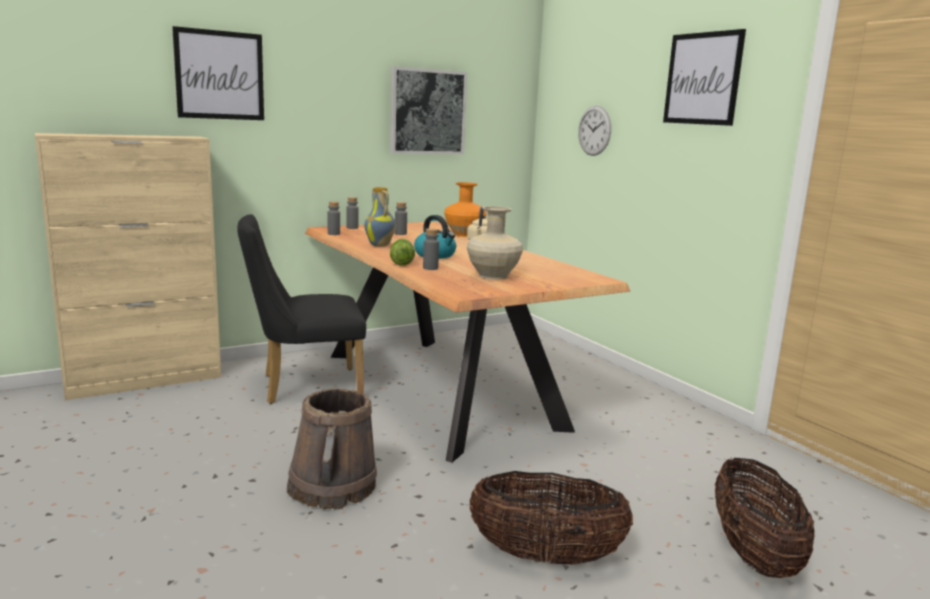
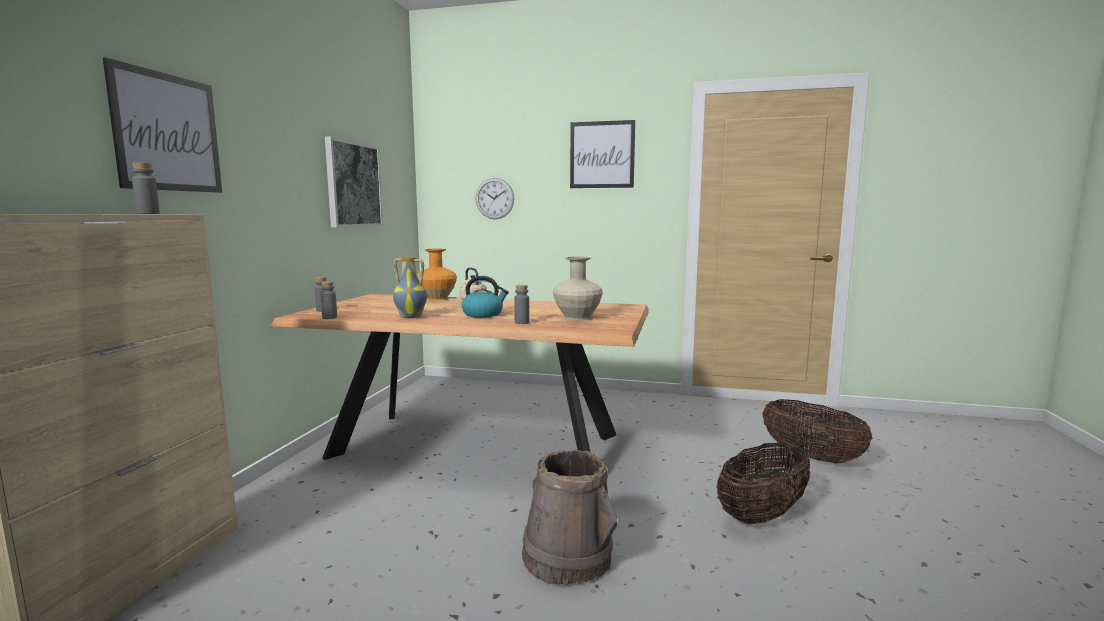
camera: 45 degrees left, 5 degrees down
black chair [237,214,366,404] -> none
lettuce [390,239,415,266] -> none
grey bottle [395,202,407,235] -> grey bottle moved to [132,162,160,214]

